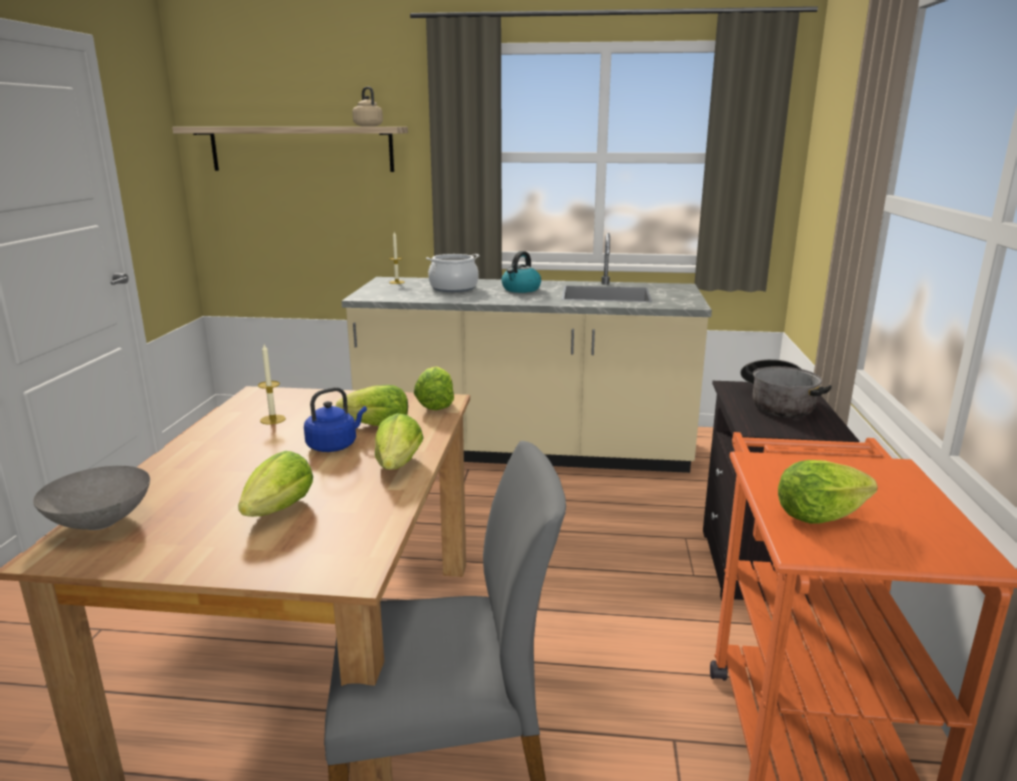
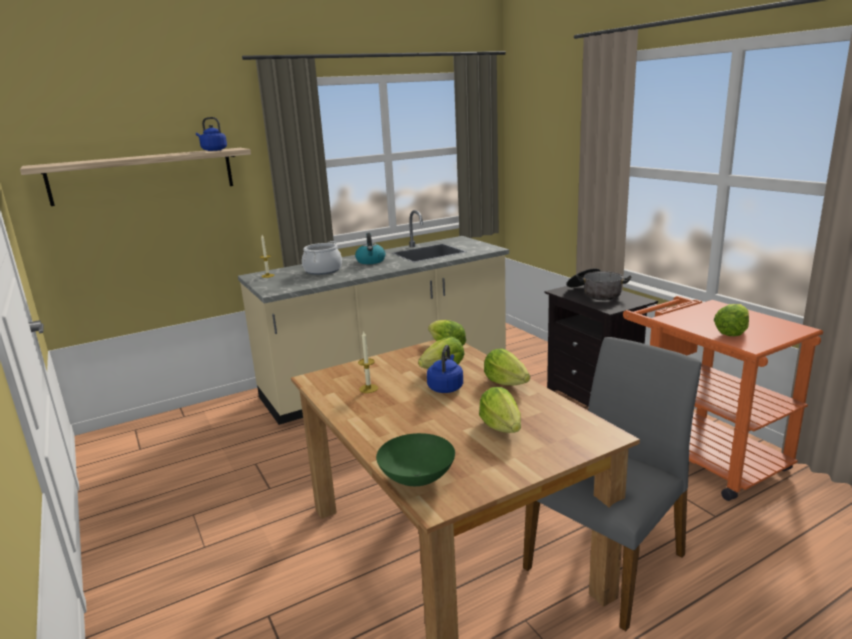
camera: 35 degrees left, 0 degrees up
grey bowl [33,466,150,530] -> green bowl [376,433,455,486]
beige kettle [352,87,383,126] -> blue kettle [196,117,227,151]

